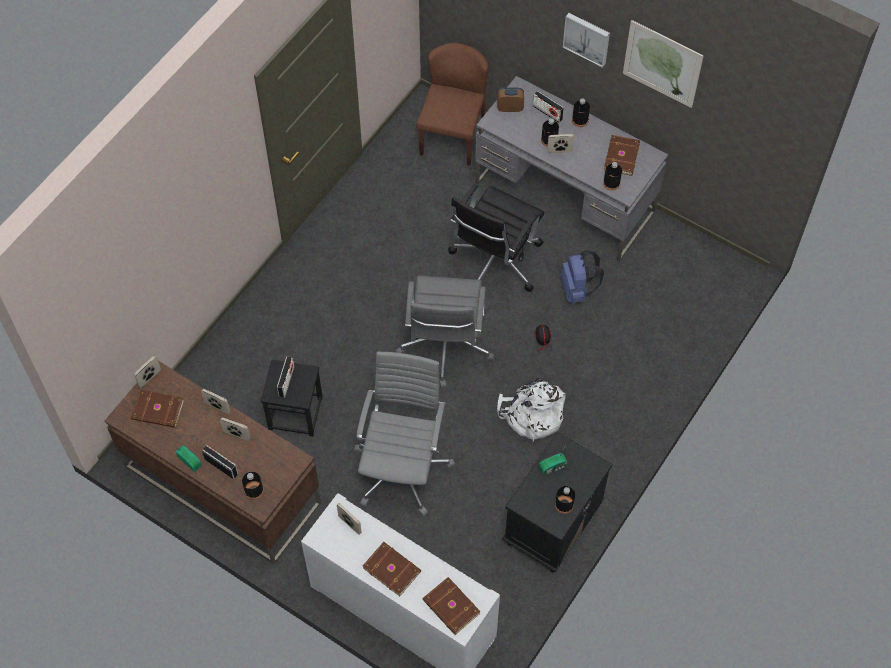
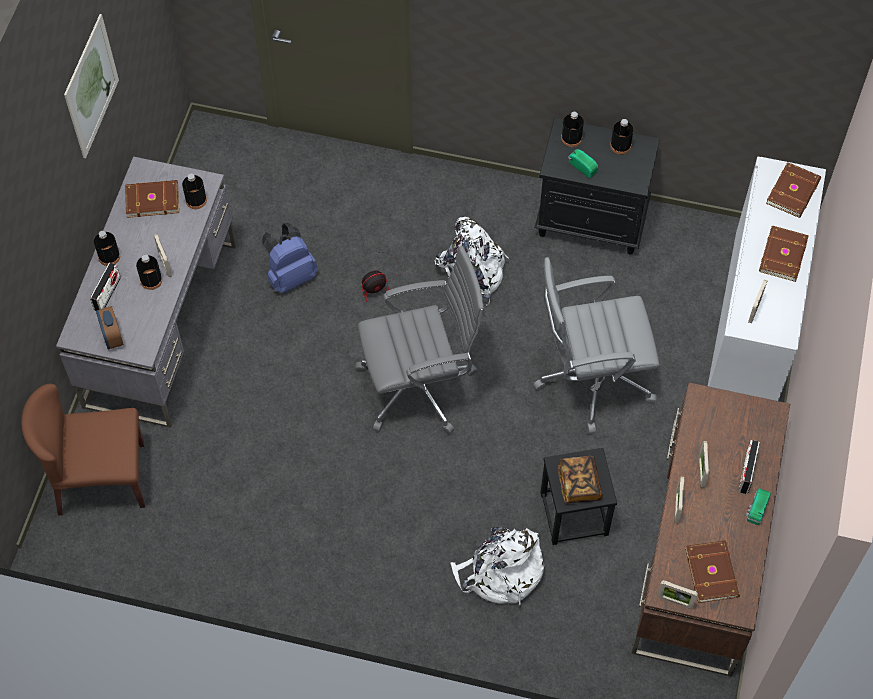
camera: 110 degrees left, 0 degrees up
black bottle [242,472,264,500] -> black bottle moved to [561,112,584,147]
radio [277,356,295,397] -> book [558,456,603,503]
black office chair [448,184,544,292] -> none
picture [563,13,610,68] -> none
none -> white backpack [450,527,544,606]

